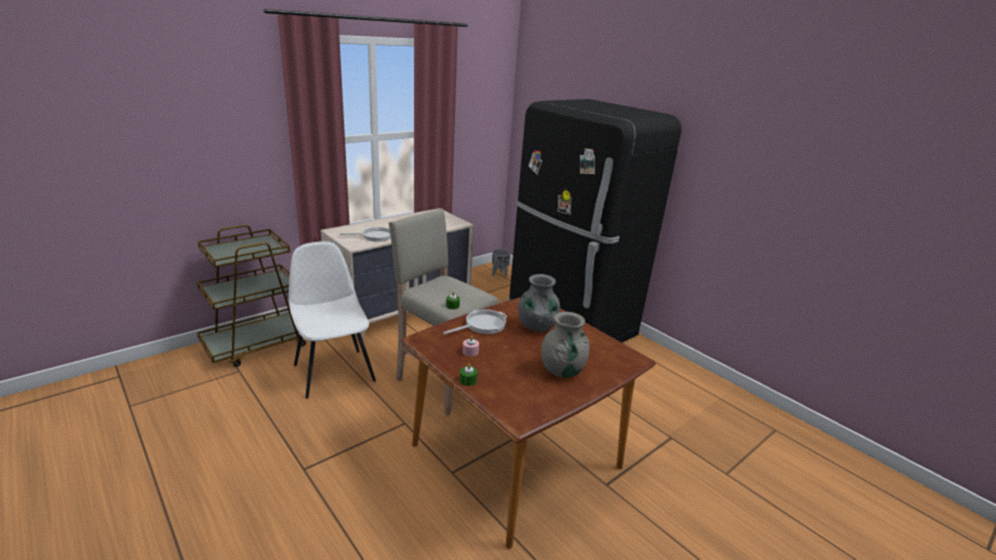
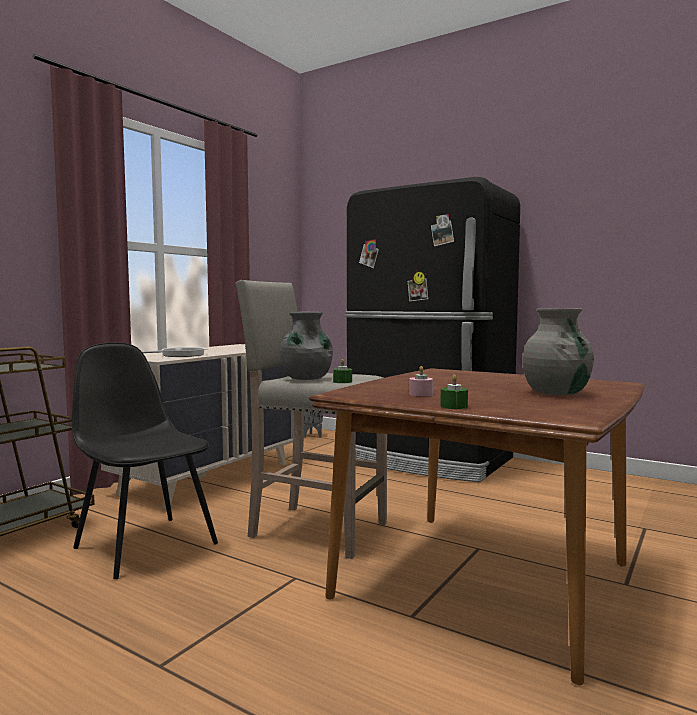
camera: 15 degrees left, 20 degrees down
white chair [289,241,376,399] -> black chair [72,342,218,579]
frying pan [443,309,507,334] -> none
grey vase [518,274,560,332] -> grey vase moved to [280,311,333,380]

